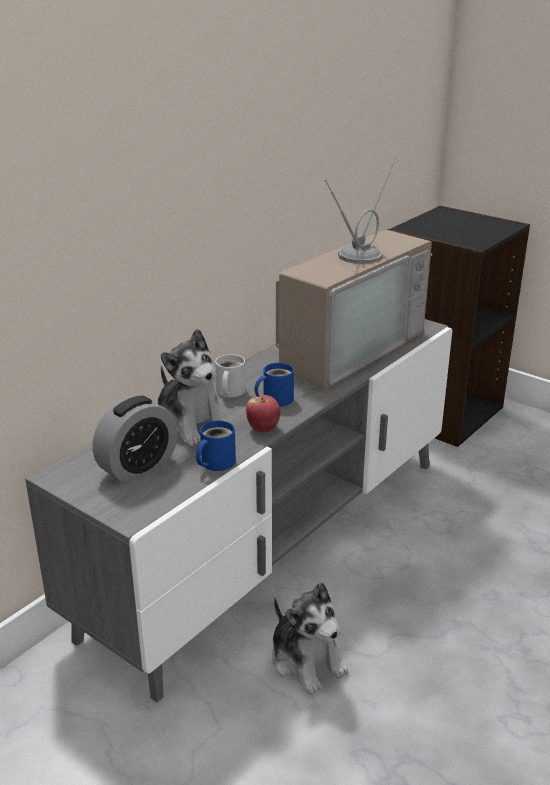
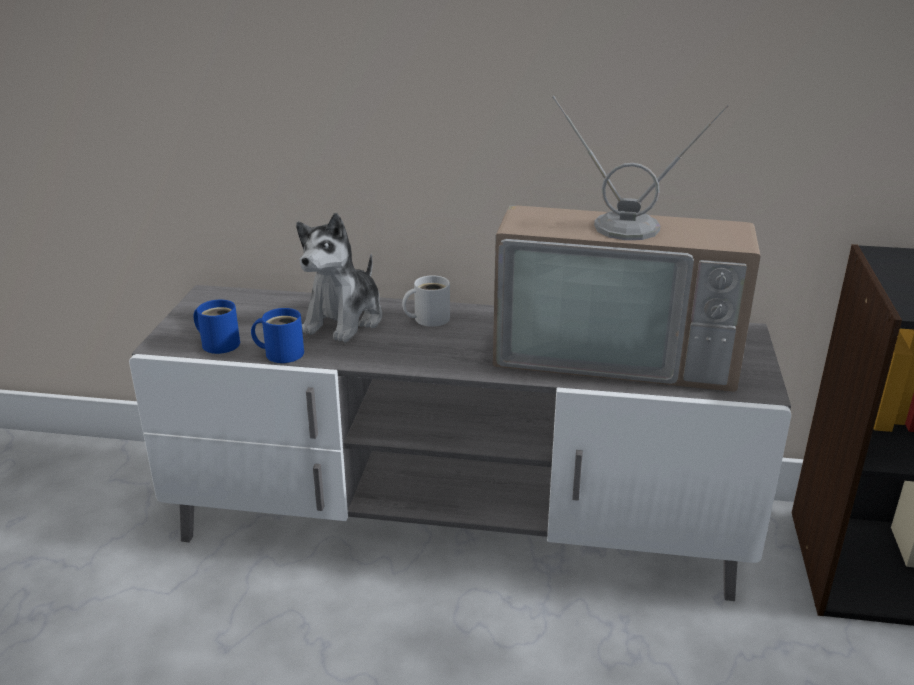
camera: 60 degrees right, 0 degrees up
alarm clock [93,396,178,484] -> none
apple [246,395,281,433] -> none
blue mug [255,363,294,407] -> blue mug moved to [194,300,240,354]
plush toy [272,582,349,695] -> none

